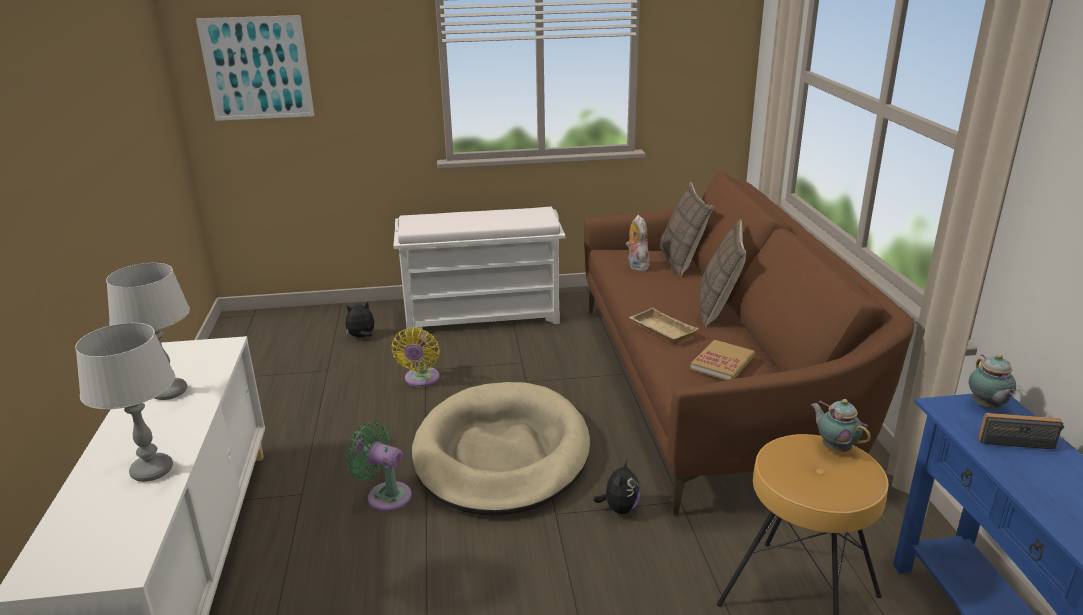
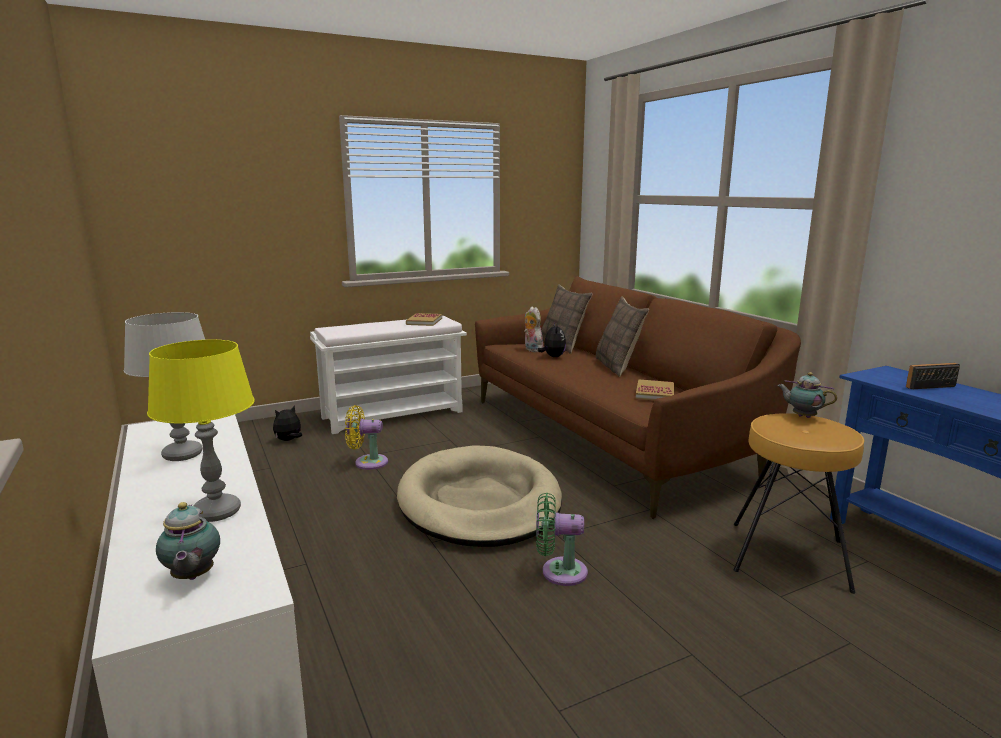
camera: 20 degrees left, 10 degrees down
grey table lamp [75,323,175,482] -> yellow table lamp [147,340,255,522]
picture [196,15,314,121] -> none
green fan [346,421,412,512] -> green fan moved to [536,492,588,586]
yellow fan [391,327,440,387] -> yellow fan turned 105 degrees clockwise [345,405,388,470]
plush toy [593,459,640,514] -> plush toy moved to [538,323,566,357]
beige tray [629,308,699,344] -> none
teapot [969,354,1016,409] -> teapot moved to [156,502,220,580]
none -> book [406,313,442,326]

